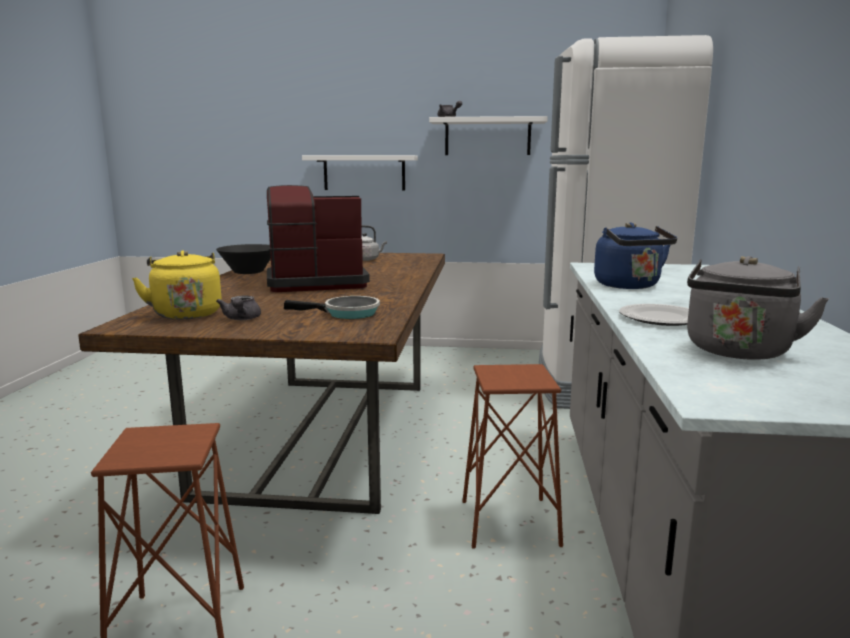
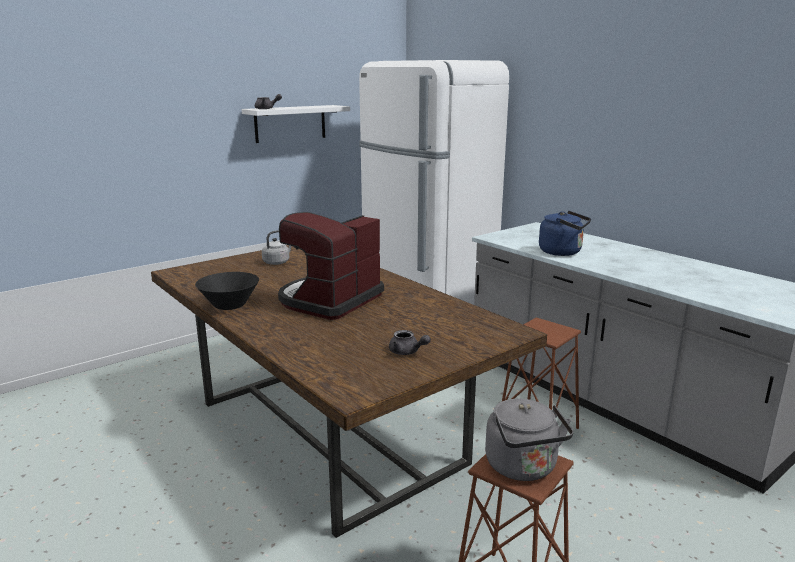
camera: 45 degrees left, 5 degrees up
yellow kettle [132,251,222,319] -> none
frying pan [284,296,380,319] -> none
white shelf [302,155,418,190] -> none
plate [619,304,689,326] -> none
grey kettle [687,256,829,360] -> grey kettle moved to [485,399,573,481]

